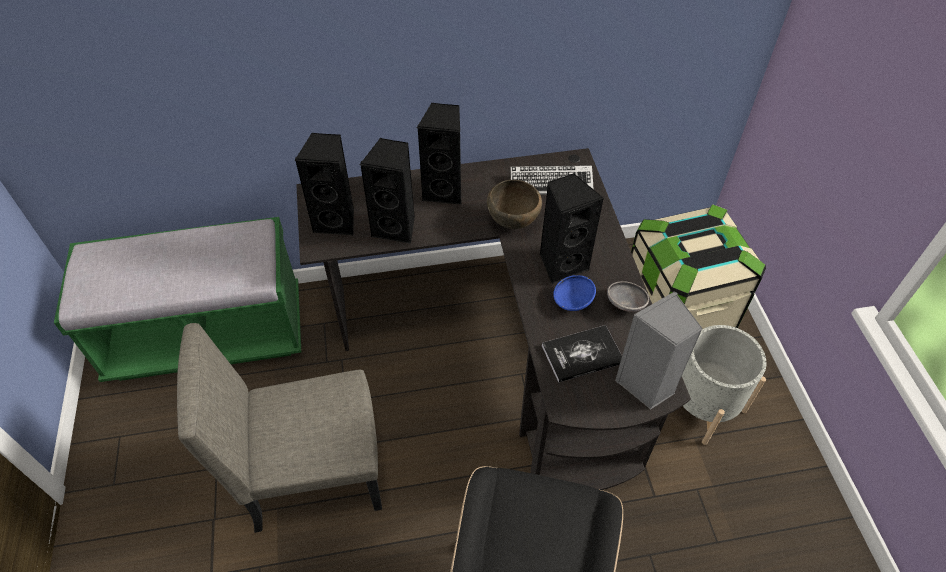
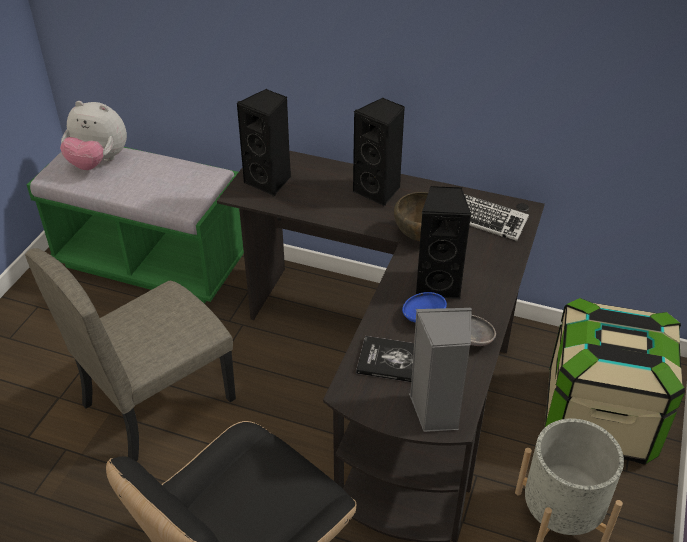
camera: 30 degrees right, 10 degrees down
beige chair [177,323,382,533] -> beige chair turned 60 degrees counterclockwise [25,248,236,461]
black speaker [360,138,415,244] -> none
none -> plush toy [60,101,127,170]

